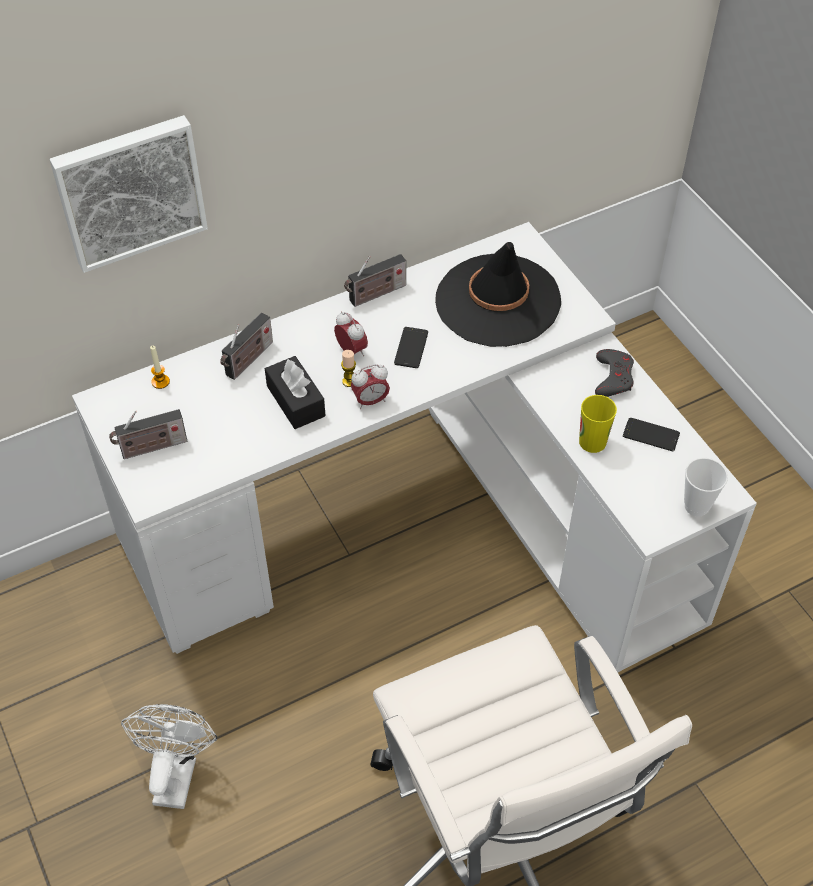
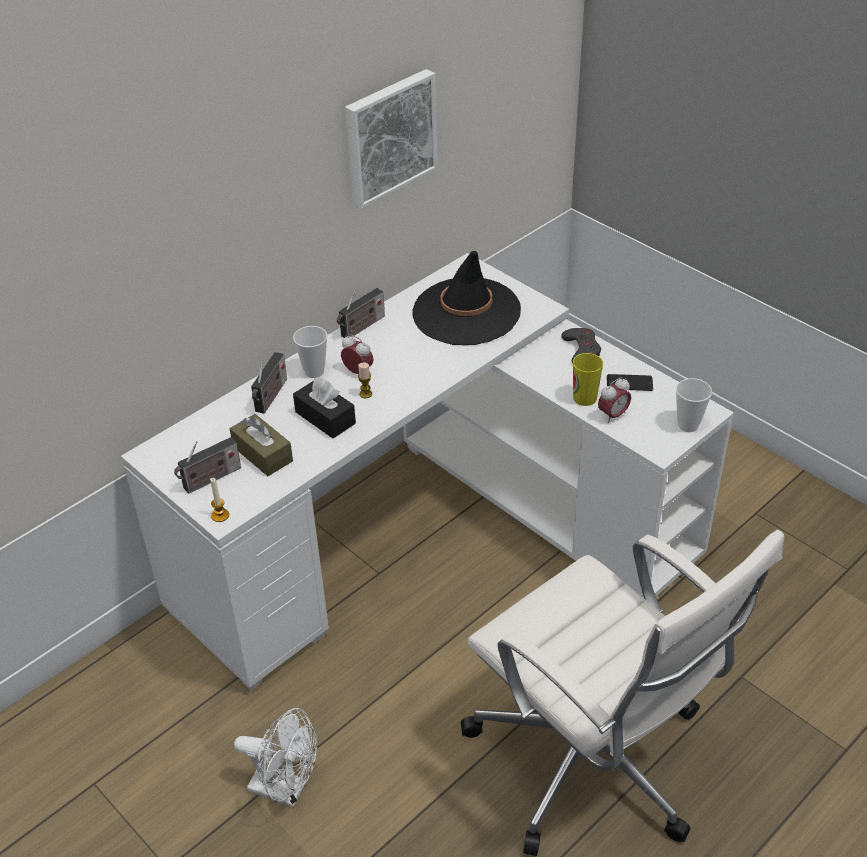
camera: 15 degrees left, 10 degrees down
picture [49,115,208,273] -> picture moved to [345,69,438,209]
white fan [121,704,217,809] -> white fan turned 120 degrees clockwise [234,708,317,807]
candle [150,345,170,389] -> candle moved to [210,478,229,522]
alarm clock [351,364,390,409] -> alarm clock moved to [598,377,631,423]
phone [394,327,428,368] -> none
none -> brown tissue box [230,414,293,476]
none -> cup [293,326,327,378]

